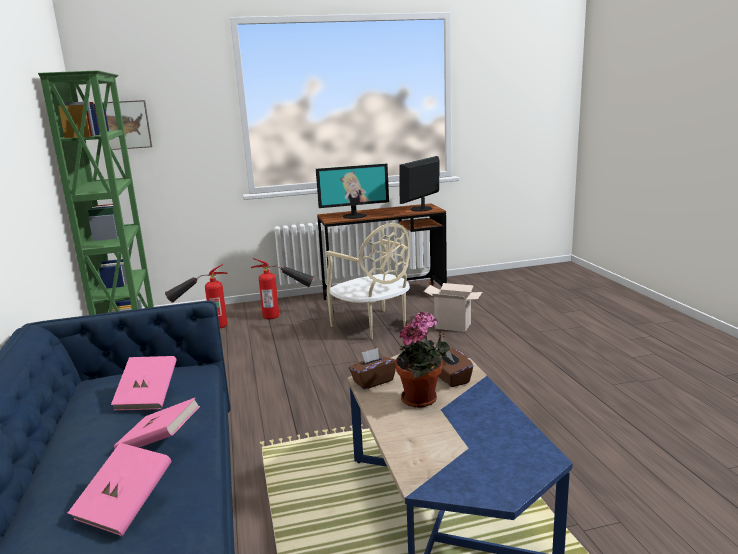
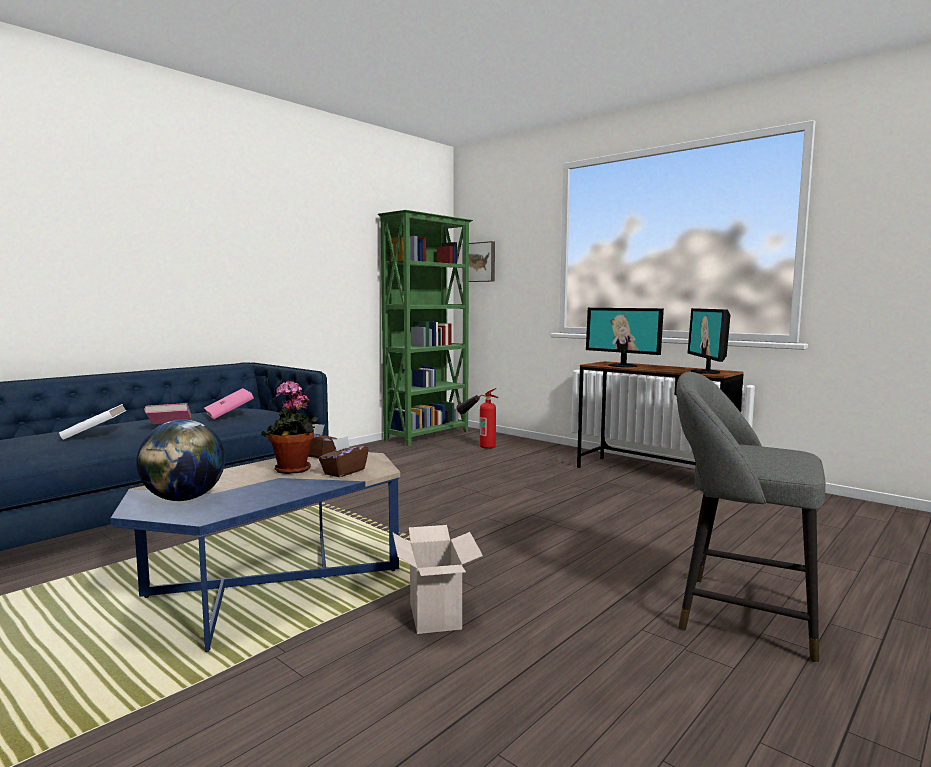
camera: 55 degrees right, 10 degrees down
pink book [68,443,172,536] -> white book [59,404,127,440]
fire extinguisher [251,258,314,319] -> none
beige chair [327,223,410,340] -> none
monitor [399,156,440,212] -> monitor turned 90 degrees counterclockwise [687,308,730,374]
cardboard box [424,283,482,332] -> cardboard box moved to [393,525,483,634]
none -> globe [136,419,225,501]
none -> grey stool [676,372,826,663]

